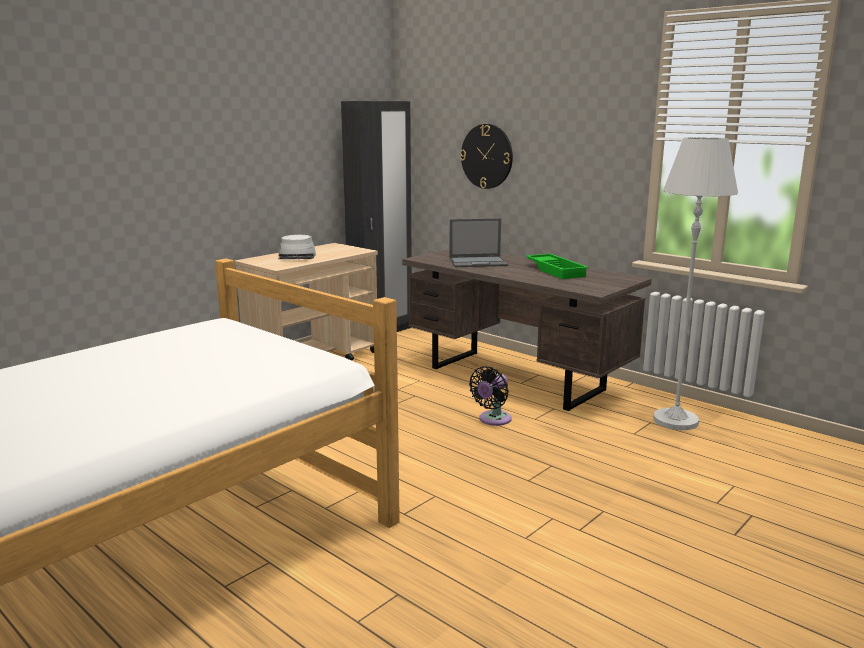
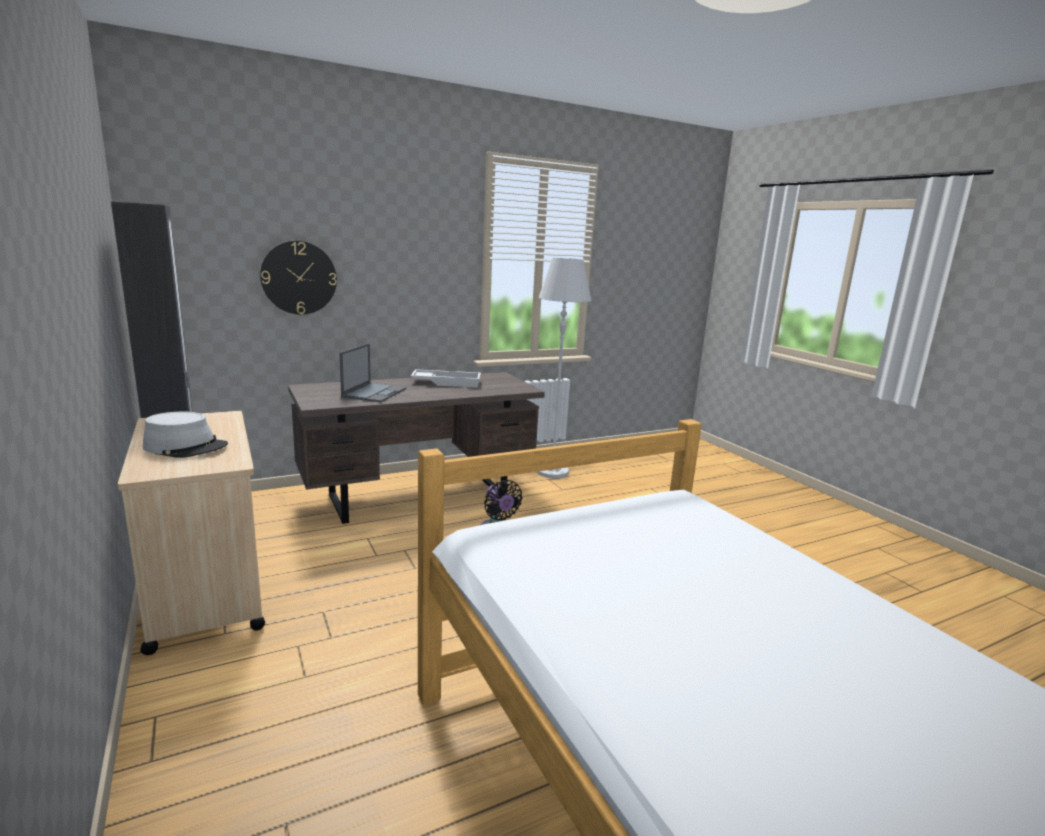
camera: 70 degrees left, 0 degrees up
green tray [526,254,589,279] -> white tray [411,369,481,388]

